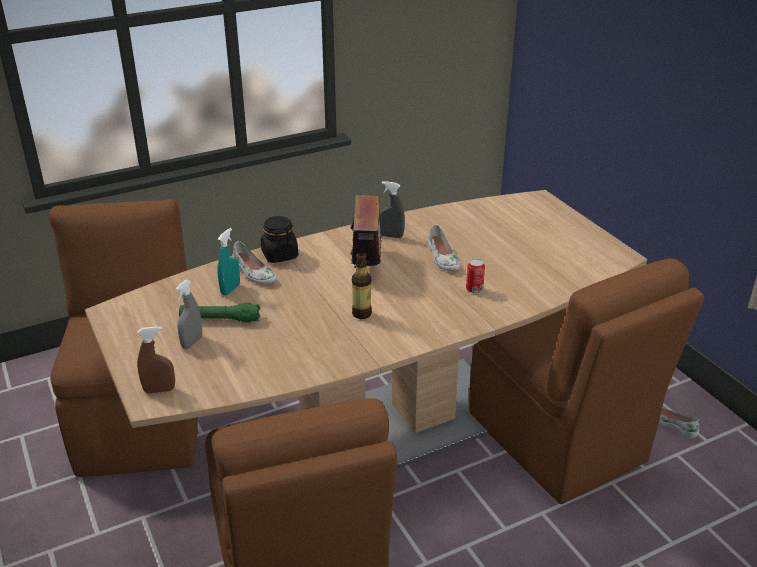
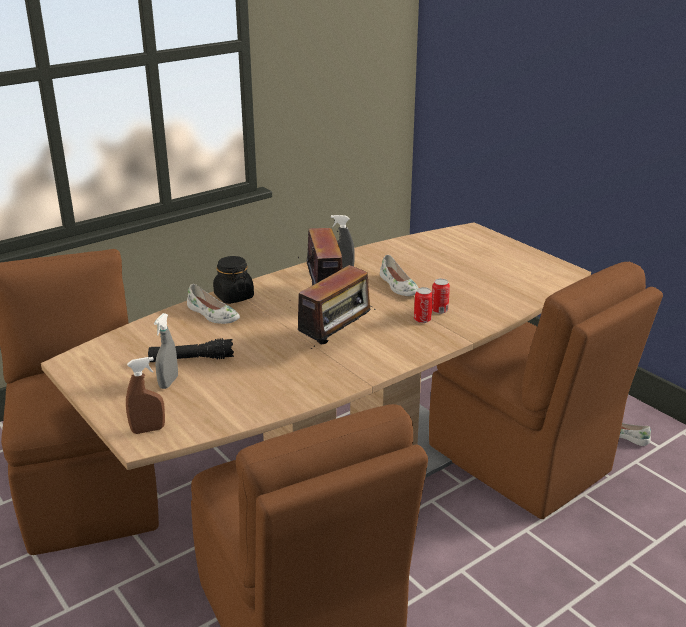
camera: 10 degrees left, 5 degrees down
green flashlight [179,303,260,323] -> black flashlight [148,338,234,362]
turquoise spray bottle [218,228,240,295] -> none
bottle [352,252,372,319] -> radio [298,265,376,349]
none -> can [414,287,433,323]

